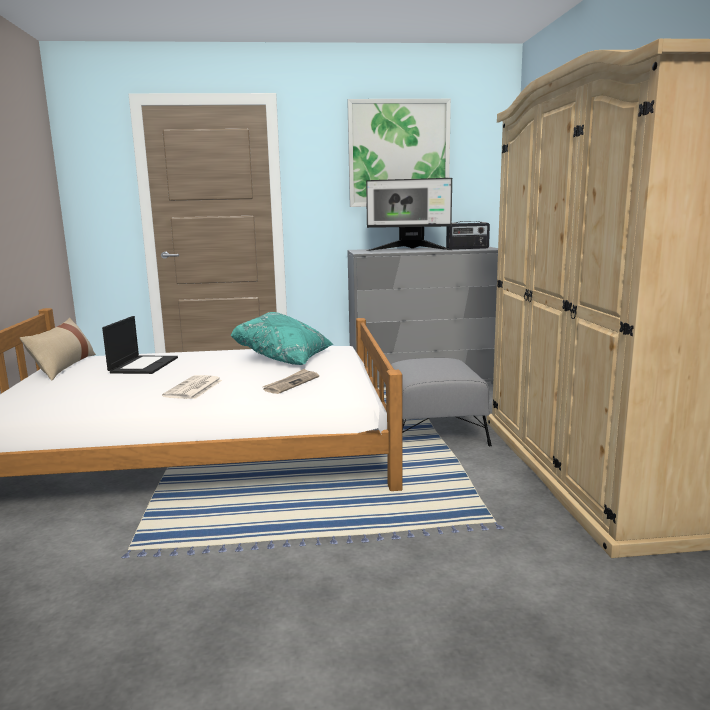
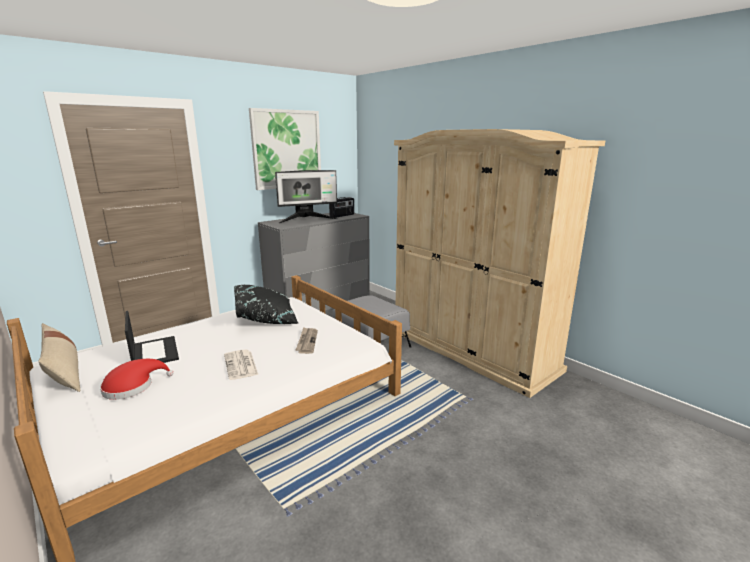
camera: 35 degrees left, 5 degrees up
turquoise pillow [230,312,333,365] -> black pillow [234,285,299,324]
none -> red hat [100,359,173,400]

